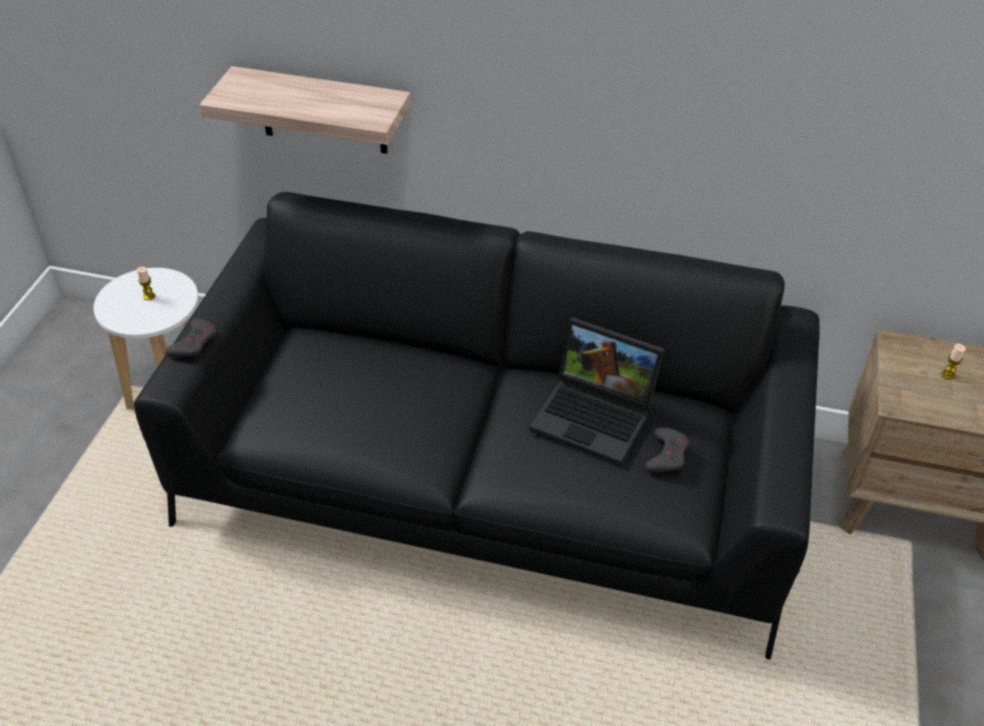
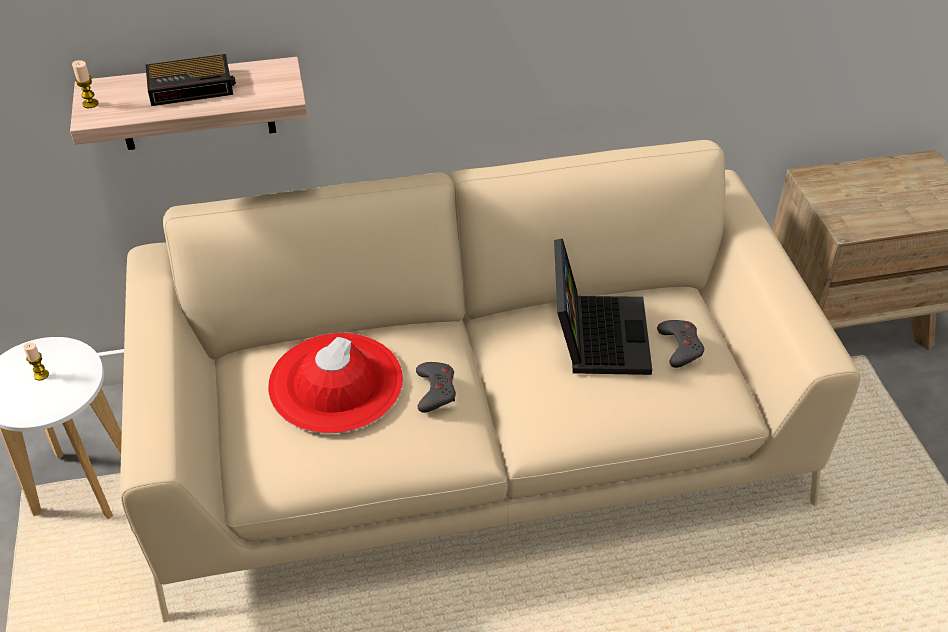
camera: 25 degrees left, 0 degrees up
black sofa [134,192,820,659] -> beige sofa [120,140,861,622]
grey game controller [165,318,216,358] -> grey game controller moved to [416,362,456,413]
laptop [529,317,664,466] -> laptop turned 90 degrees counterclockwise [554,238,652,375]
candle [941,344,966,380] -> candle moved to [72,60,99,108]
none -> alarm clock [146,54,236,106]
none -> red hat [268,333,403,434]

